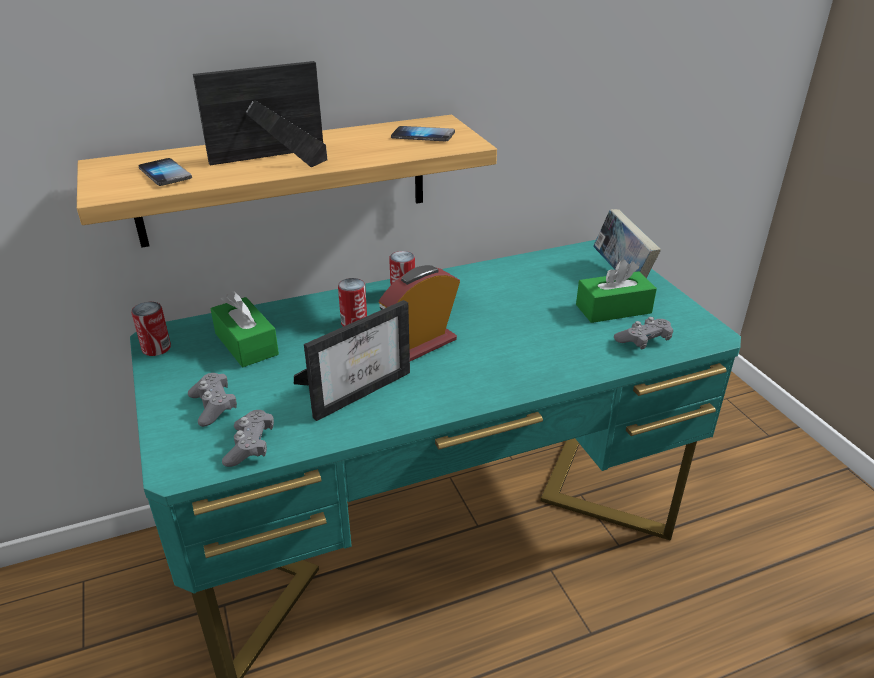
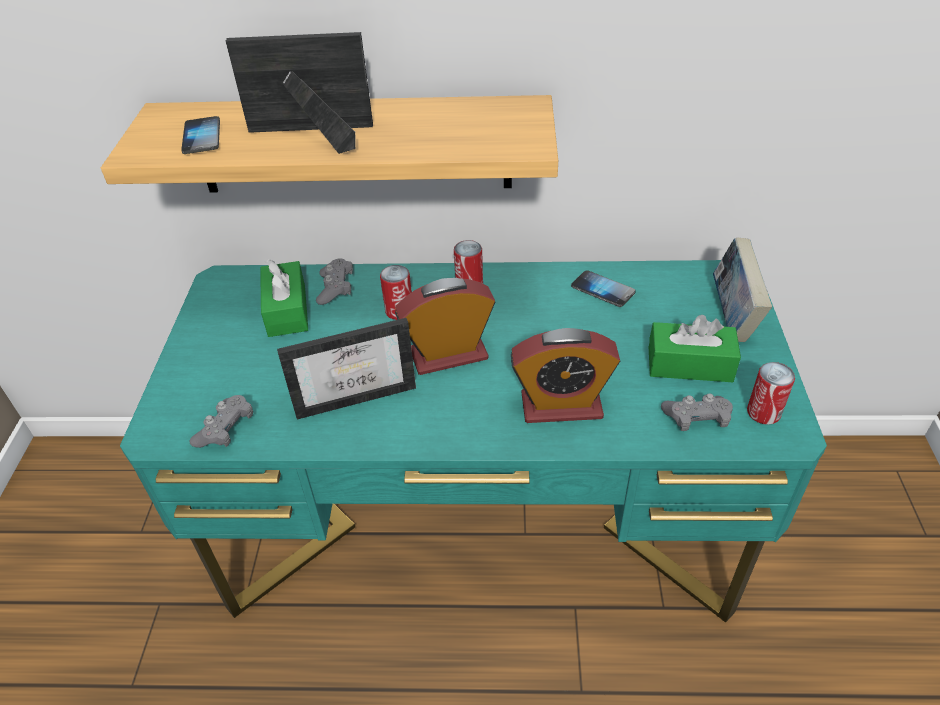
camera: 25 degrees right, 10 degrees up
can [131,302,171,356] -> can moved to [747,362,795,425]
grey game controller [188,373,237,427] -> grey game controller moved to [316,259,353,305]
phone [391,126,455,141] -> phone moved to [571,270,636,307]
none -> alarm clock [511,328,620,423]

